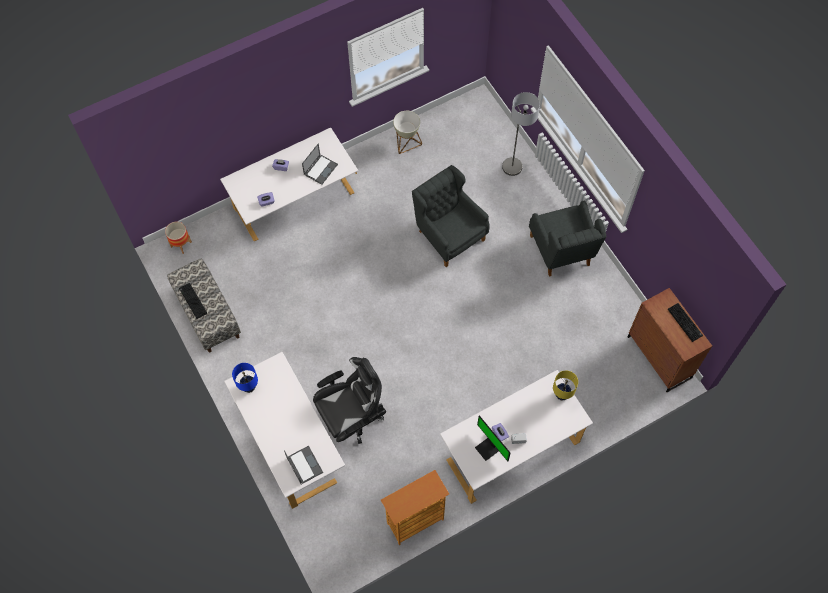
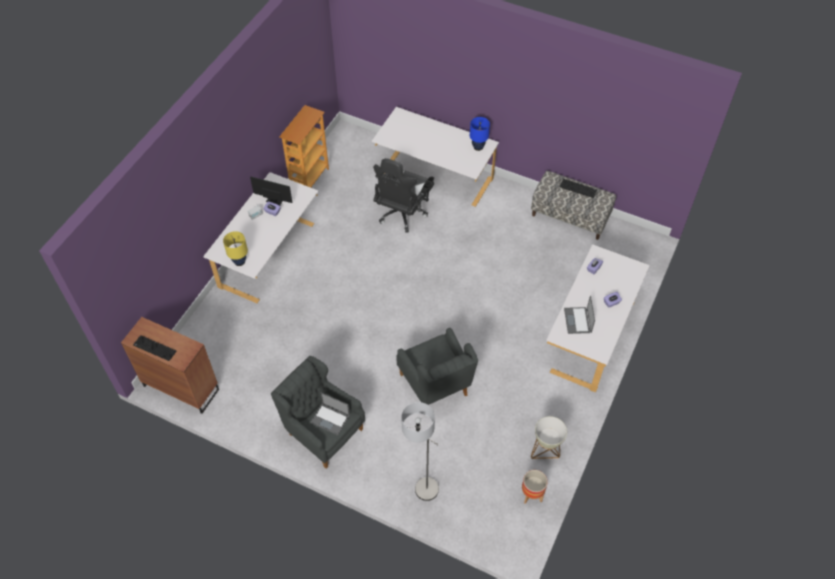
camera: 145 degrees right, 10 degrees down
planter [165,222,192,254] -> planter moved to [522,470,548,504]
laptop [284,446,323,484] -> laptop moved to [310,392,350,435]
grey armchair [412,165,490,267] -> grey armchair turned 45 degrees clockwise [396,328,478,405]

